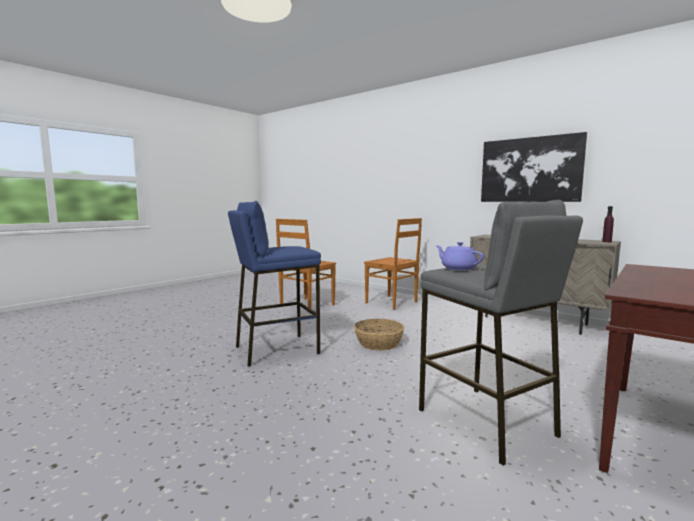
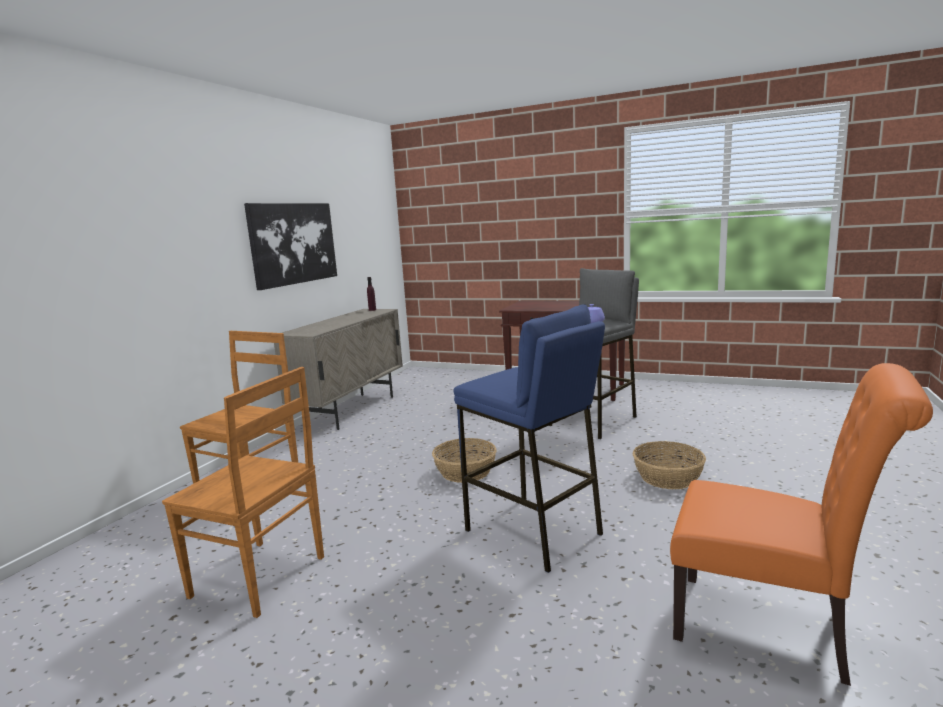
camera: 105 degrees left, 5 degrees up
none -> basket [633,441,706,489]
none -> orange chair [670,363,933,686]

